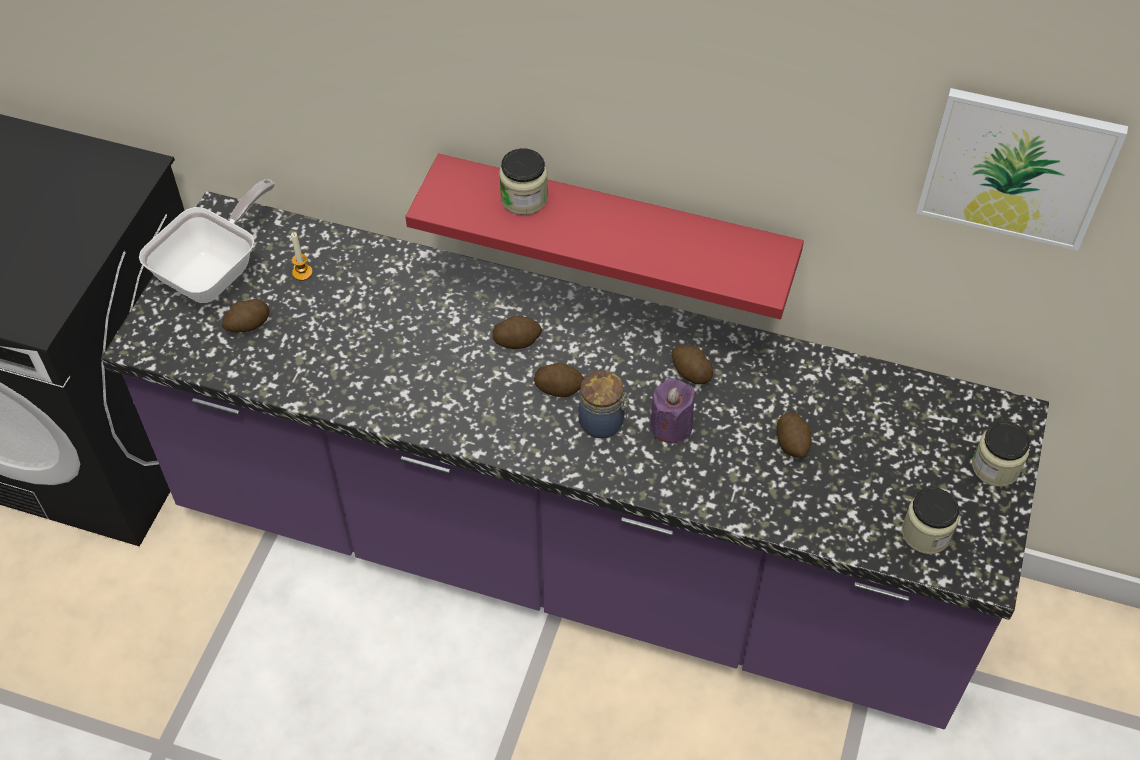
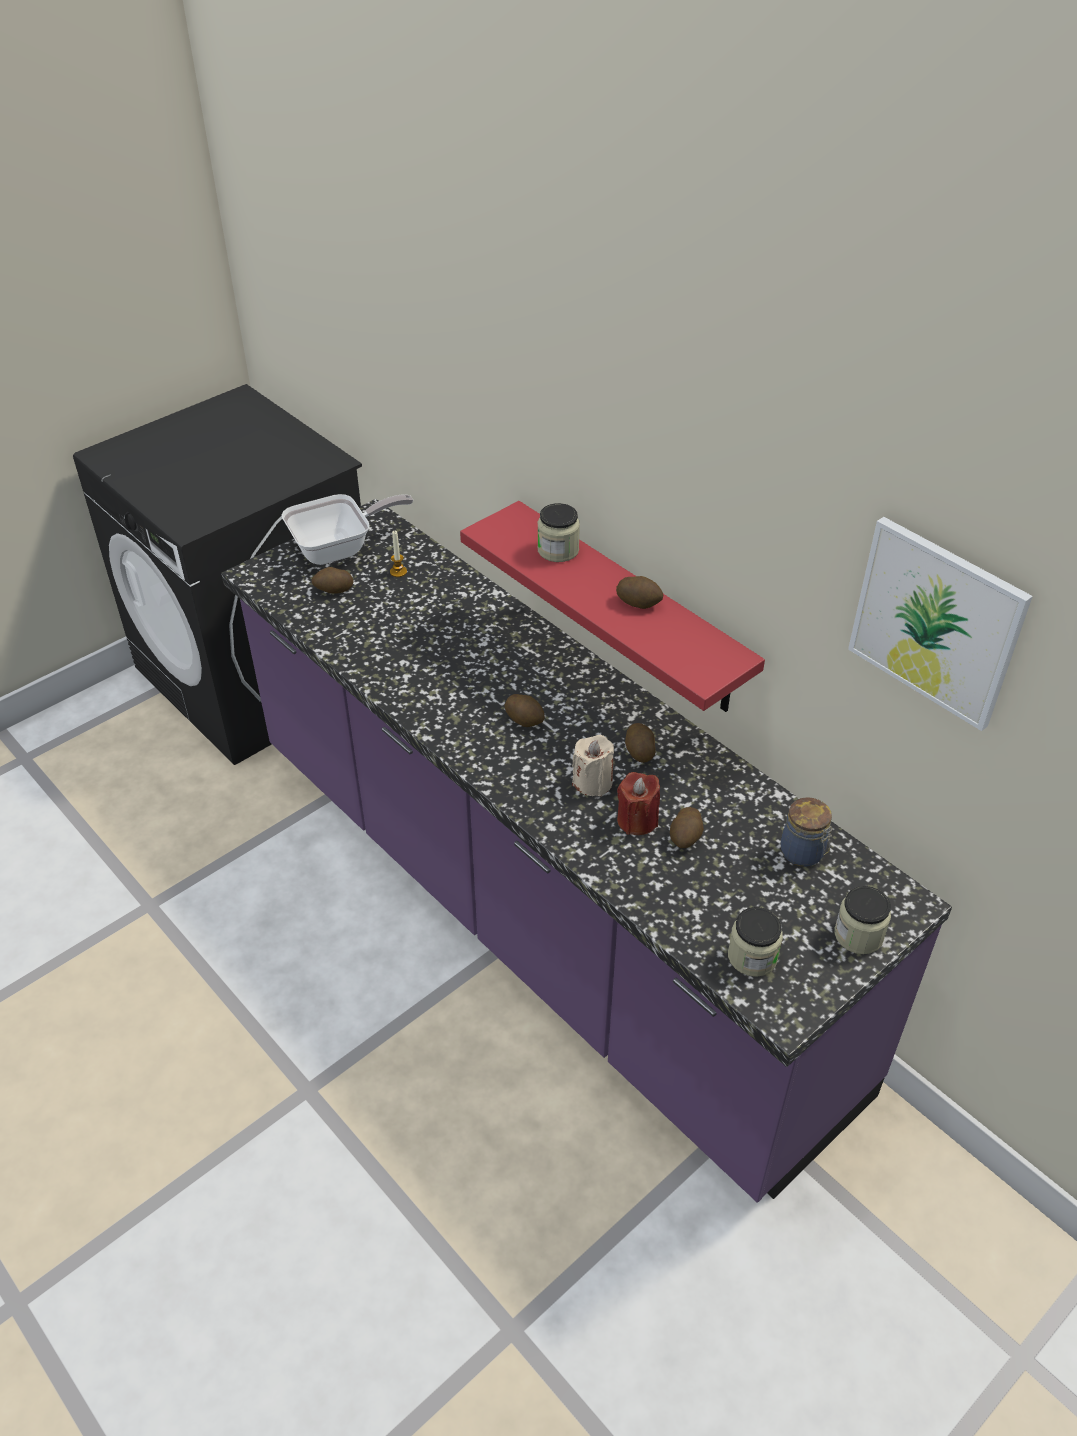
camera: 30 degrees right, 10 degrees down
potato [492,316,542,349] -> potato moved to [616,576,663,609]
jar [578,370,630,438] -> jar moved to [781,797,833,867]
purple candle [650,378,696,443] -> beige candle [572,735,614,796]
none -> red candle [617,772,660,835]

